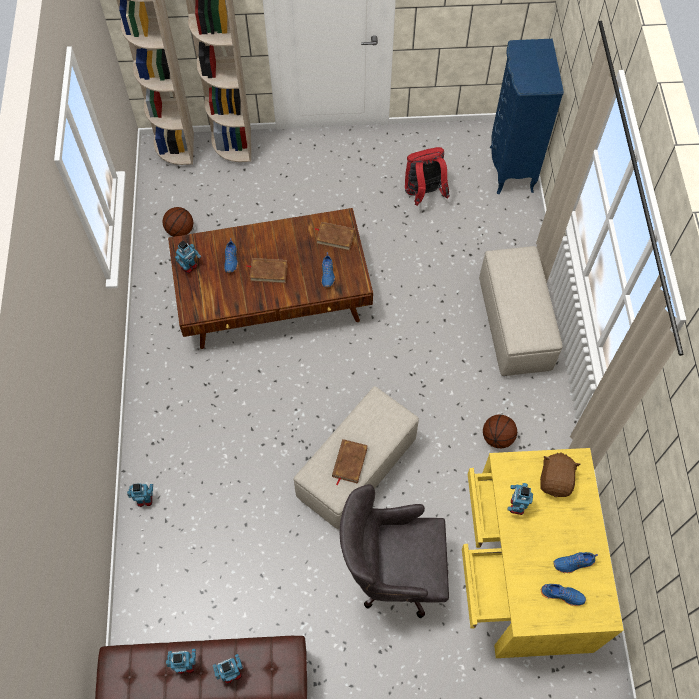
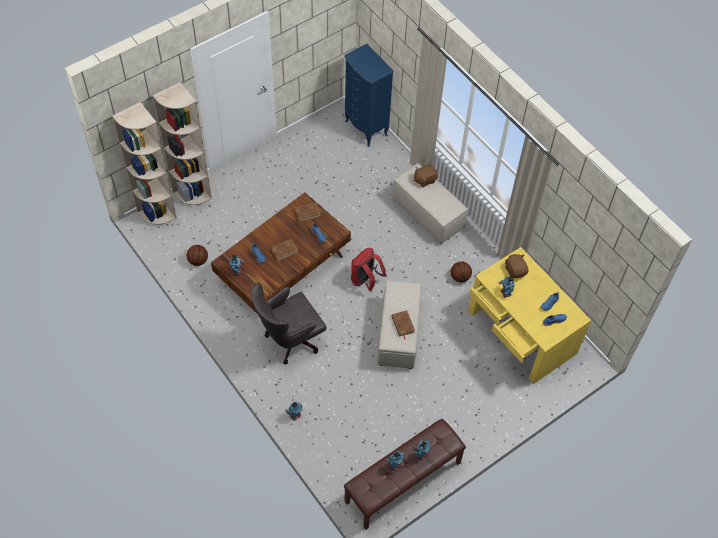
camera: 35 degrees left, 5 degrees down
grey office chair [340,484,449,618] -> grey office chair moved to [251,282,326,364]
red backpack [405,147,450,206] -> red backpack moved to [351,248,387,291]
none -> brown plush toy [414,164,438,187]

